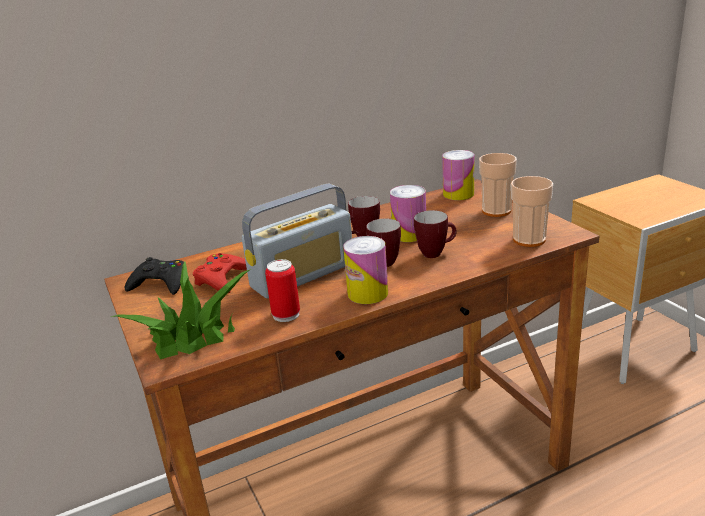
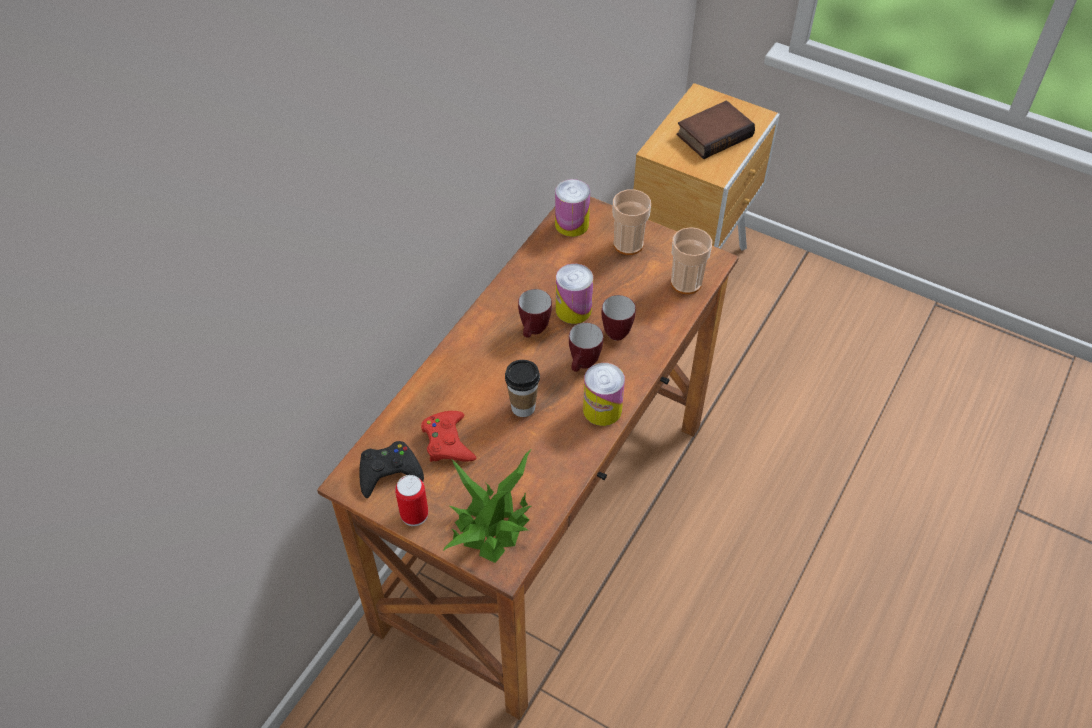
camera: 35 degrees left, 25 degrees up
radio [242,184,352,299] -> cup [505,360,540,417]
can [265,259,300,322] -> can moved to [395,475,428,526]
none -> book [677,101,755,159]

